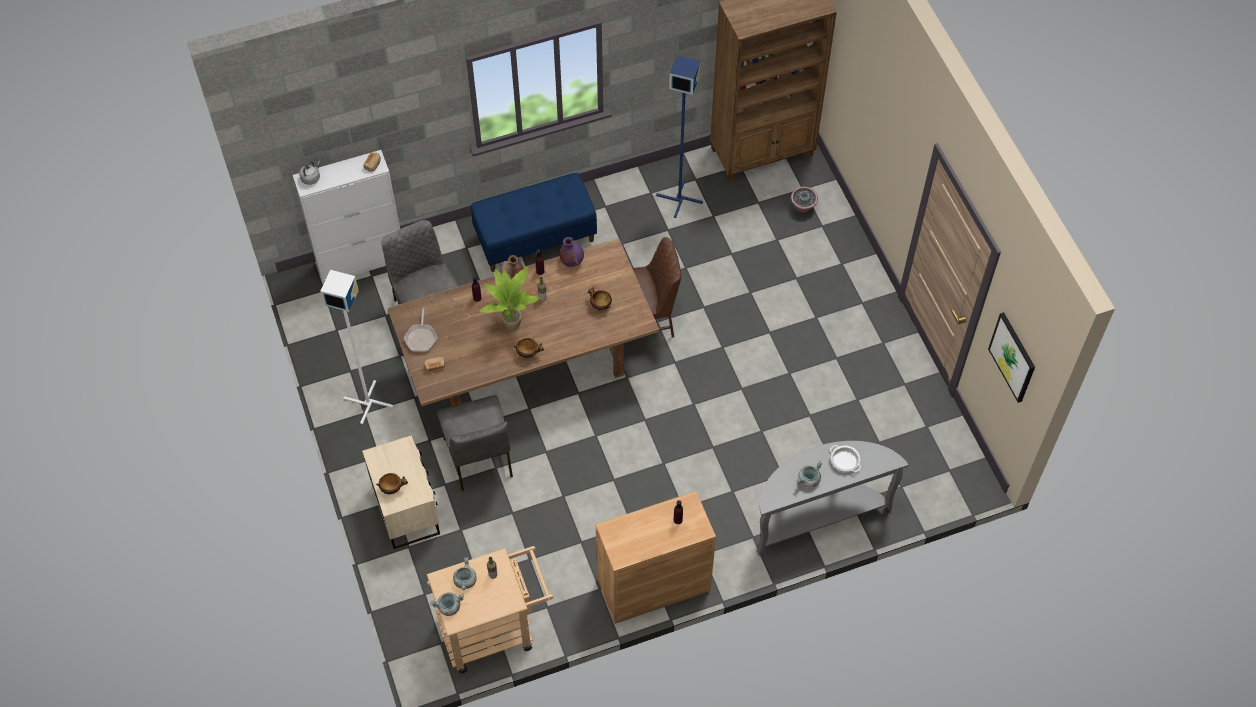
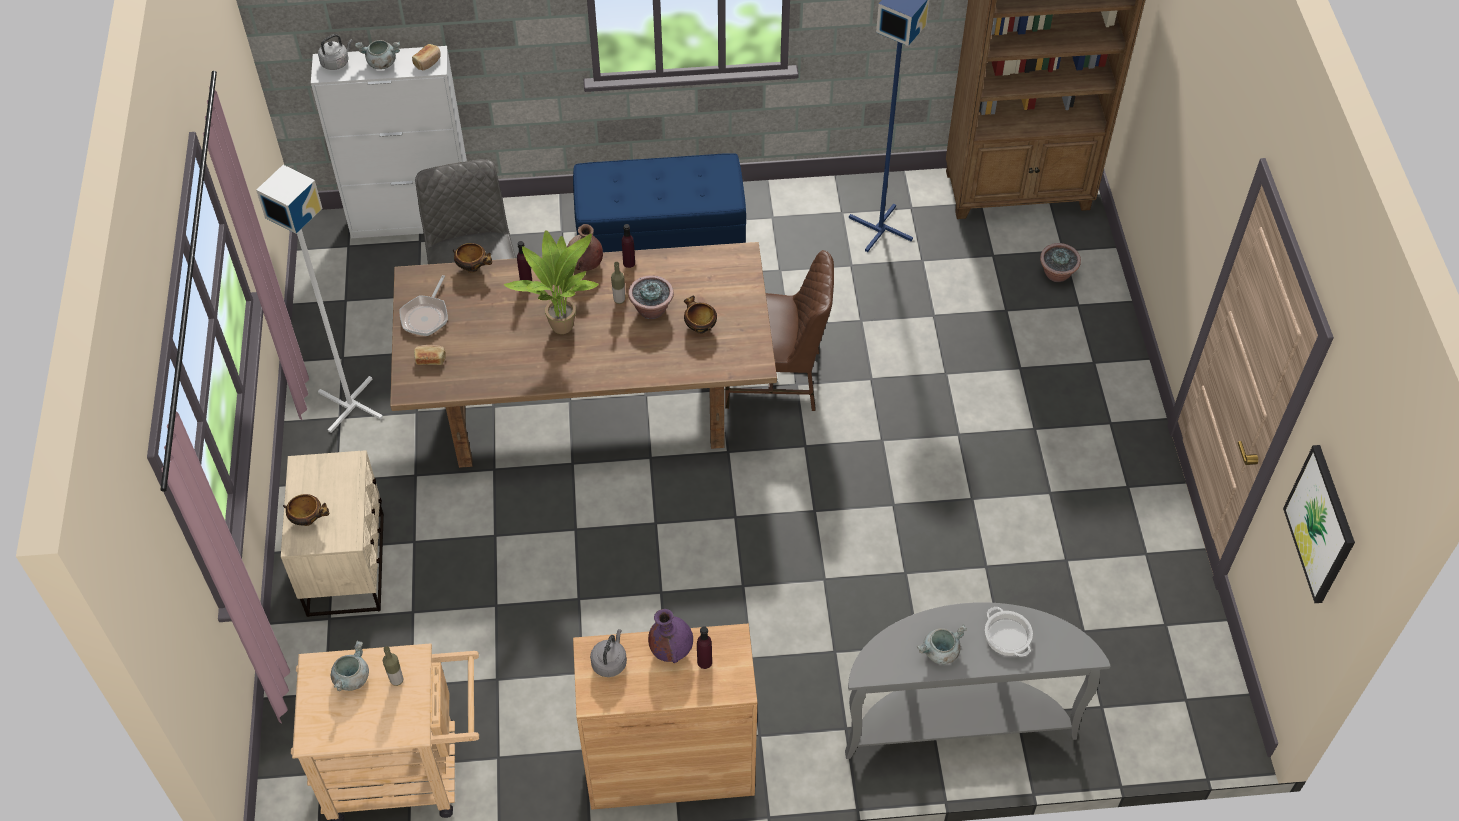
camera: 15 degrees right, 5 degrees down
grey cooking pot [430,592,464,616] -> grey cooking pot moved to [355,40,400,70]
grey chair [437,395,513,491] -> none
bowl [514,338,544,358] -> bowl moved to [453,243,492,273]
purple vase [560,237,584,267] -> purple vase moved to [648,609,693,663]
none -> grey kettle [590,629,627,677]
none -> potted plant [628,275,674,319]

